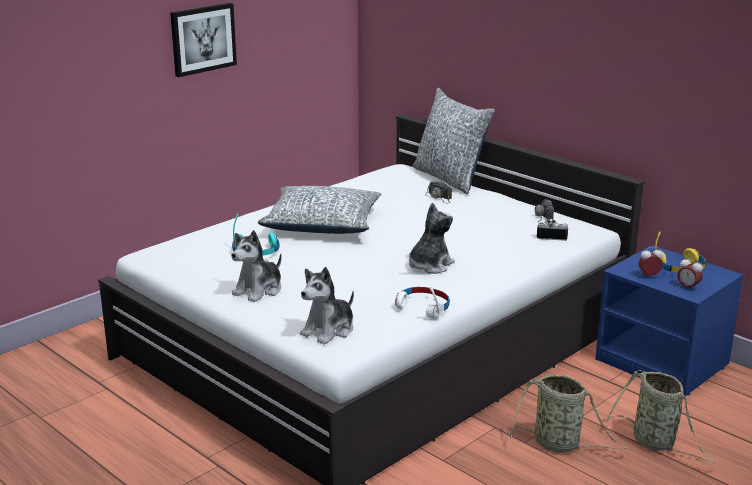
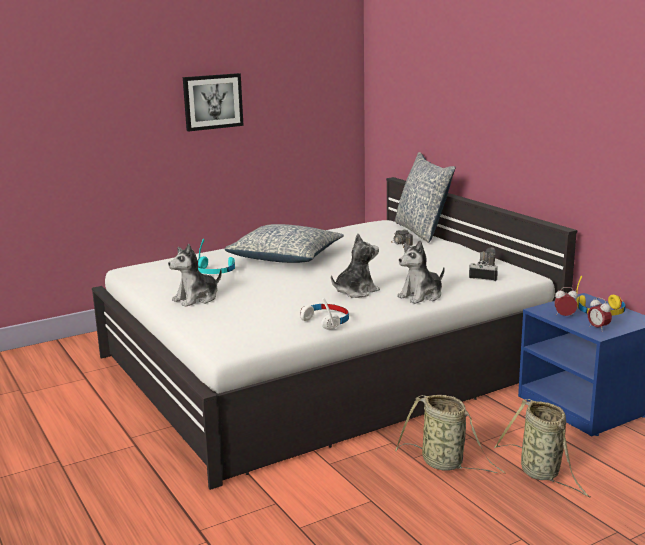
camera: 15 degrees right, 5 degrees down
plush toy [300,267,354,344] -> plush toy moved to [397,240,445,304]

